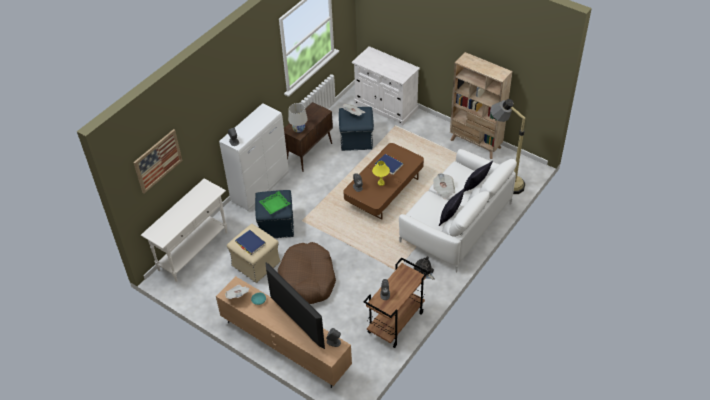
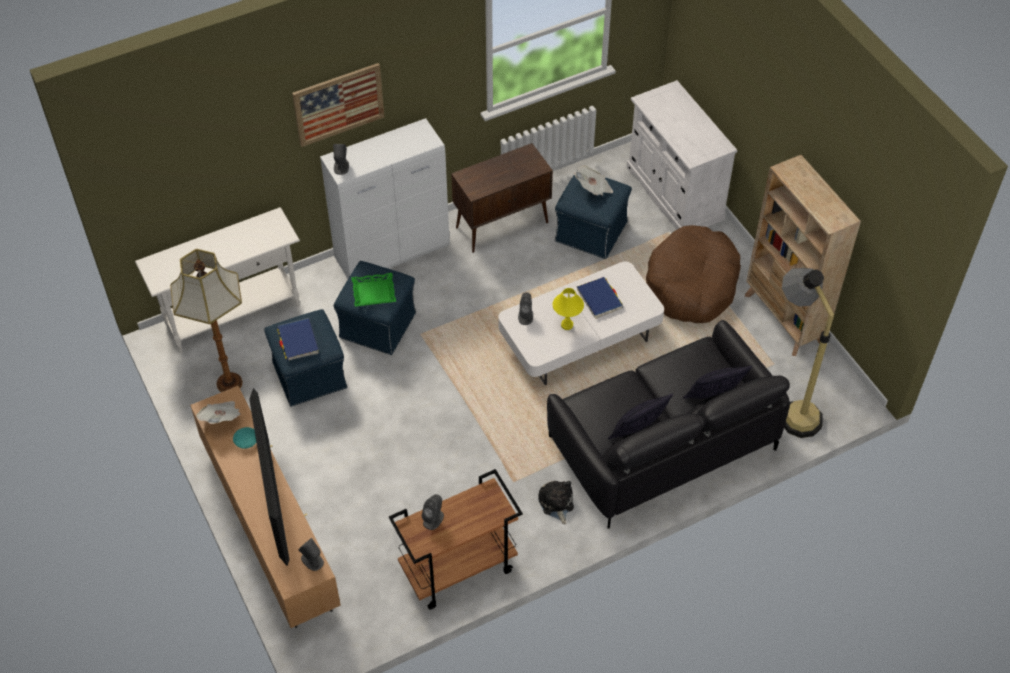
camera: 25 degrees right, 5 degrees up
picture [133,129,182,194] -> picture moved to [292,63,384,147]
beige ottoman [227,224,281,283] -> blue ottoman [264,309,347,407]
brown dog bed [278,242,336,304] -> brown dog bed moved to [646,225,741,323]
white table lamp [288,103,308,133] -> none
brown coffee table [343,143,424,220] -> white coffee table [498,261,664,385]
white sofa [399,149,517,272] -> black sofa [547,320,790,529]
newspaper [433,173,455,199] -> none
none -> floor lamp [170,249,242,392]

